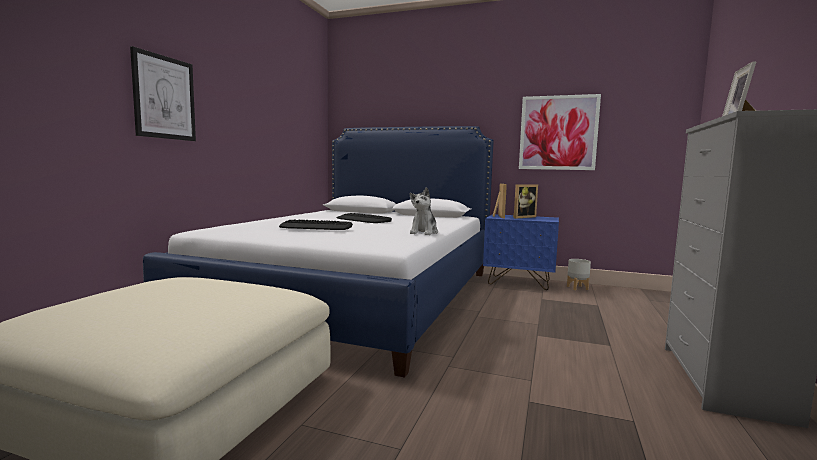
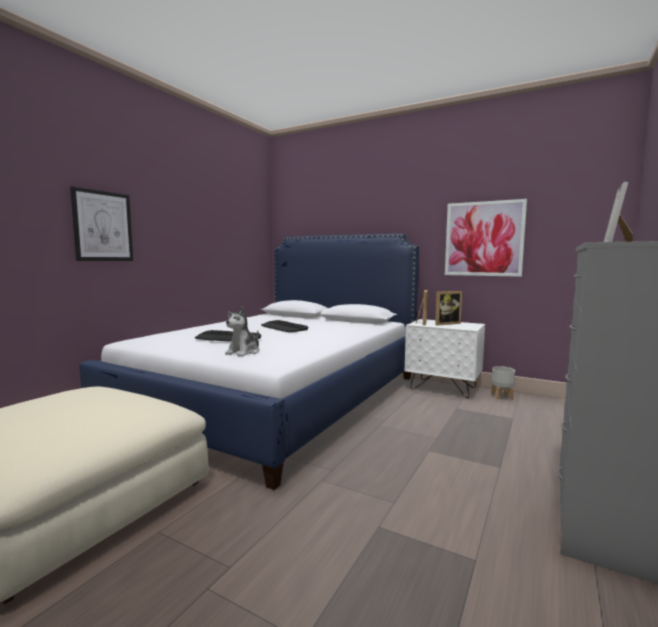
camera: 10 degrees right, 0 degrees up
plush toy [409,187,438,235] -> plush toy moved to [225,306,259,357]
blue nightstand [483,214,559,290] -> white nightstand [405,319,485,398]

